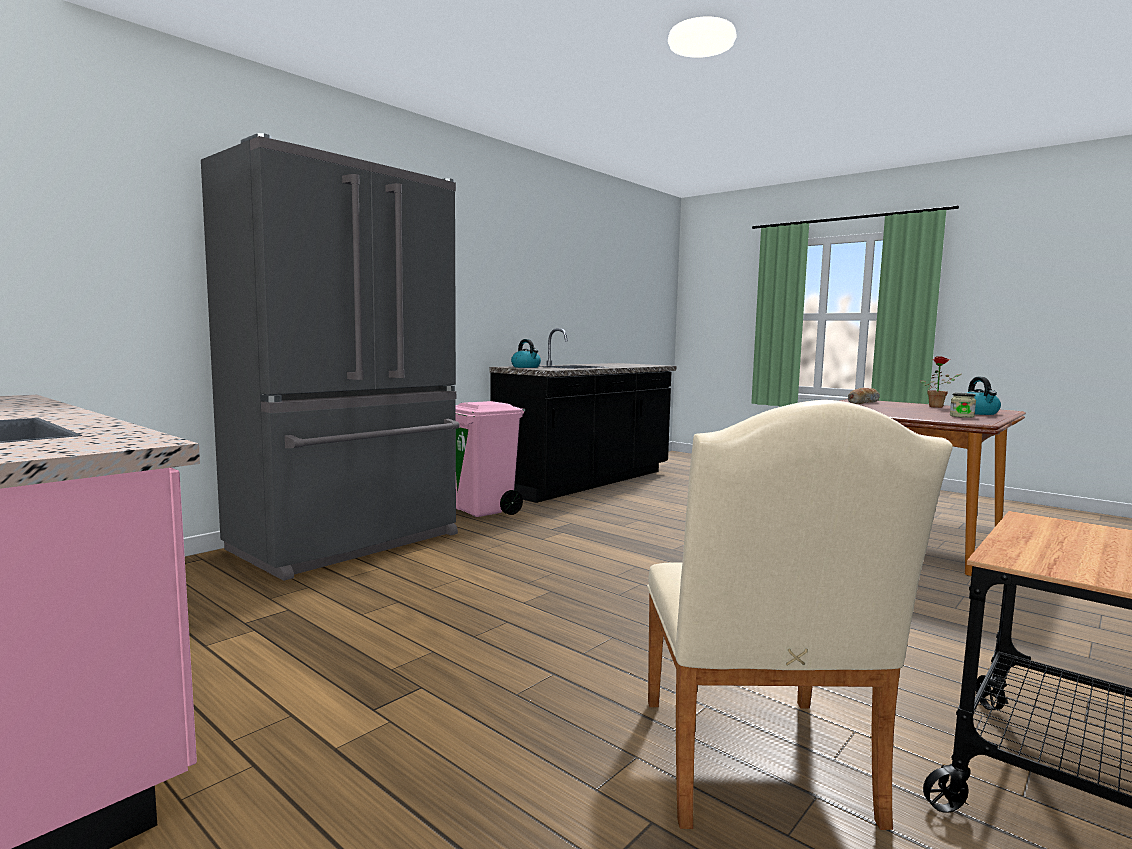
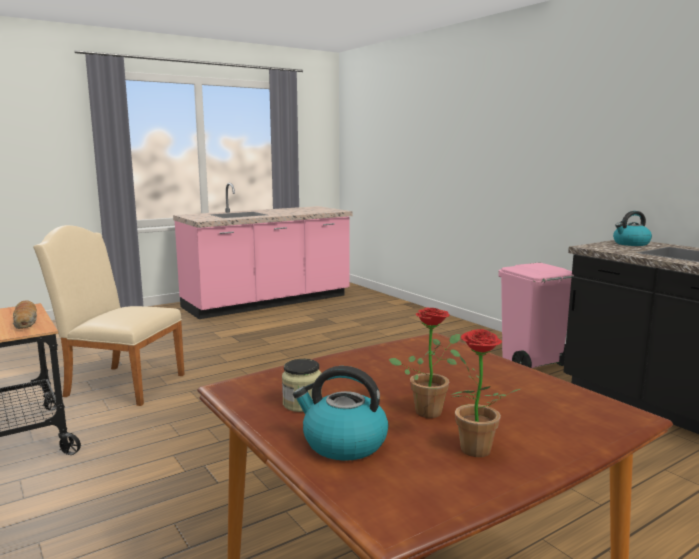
camera: 105 degrees right, 5 degrees up
grey fridge [201,133,460,581] -> none
bread [848,388,880,404] -> bread moved to [13,300,37,329]
none -> potted plant [389,307,461,418]

